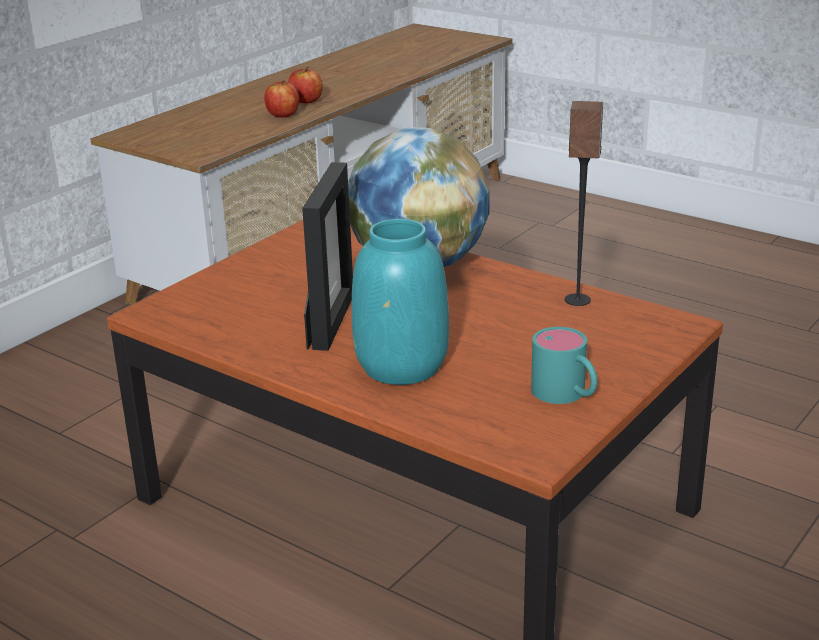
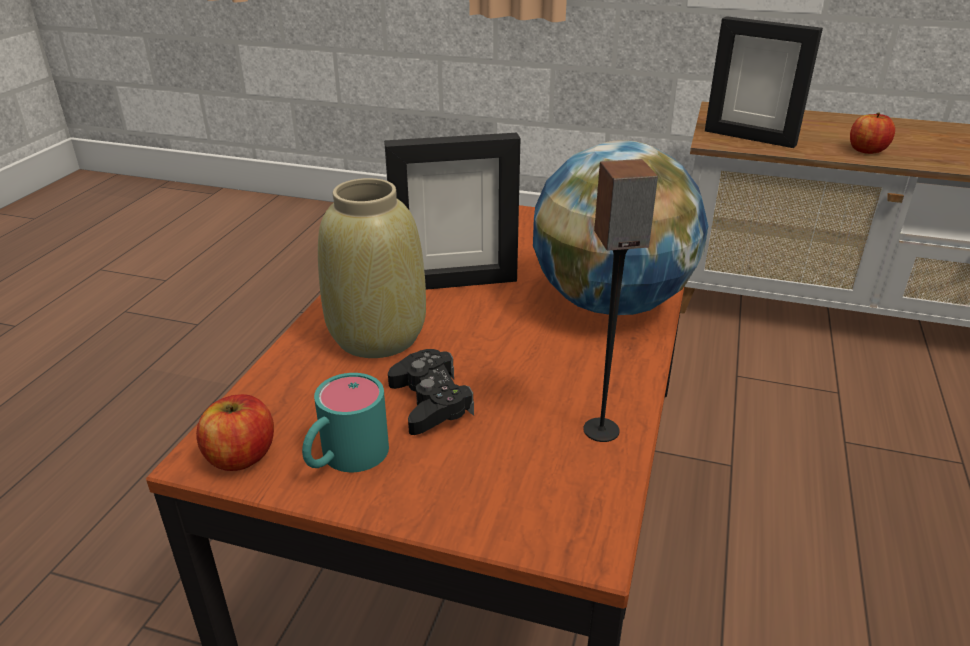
camera: 70 degrees right, 5 degrees up
apple [288,67,323,103] -> apple moved to [196,394,274,471]
turquoise vase [352,219,449,385] -> beige vase [318,178,426,358]
none -> black game controller [388,349,474,435]
none -> picture frame [705,16,823,148]

